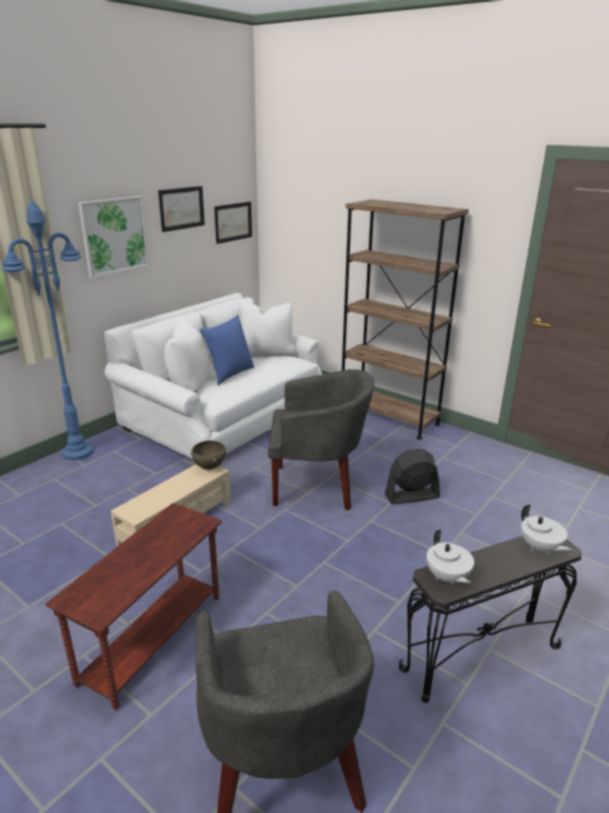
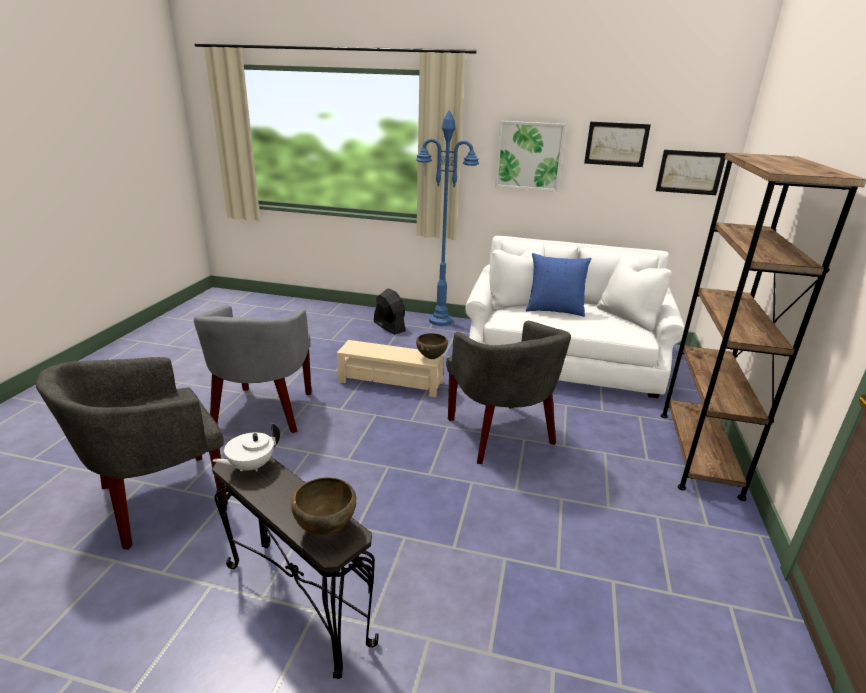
camera: 65 degrees right, 0 degrees up
brown side table [45,503,222,710] -> grey armchair [194,305,311,433]
black fan [385,449,440,504] -> black fan moved to [374,288,406,335]
white teapot [521,504,572,555] -> brown bowl [291,477,357,535]

